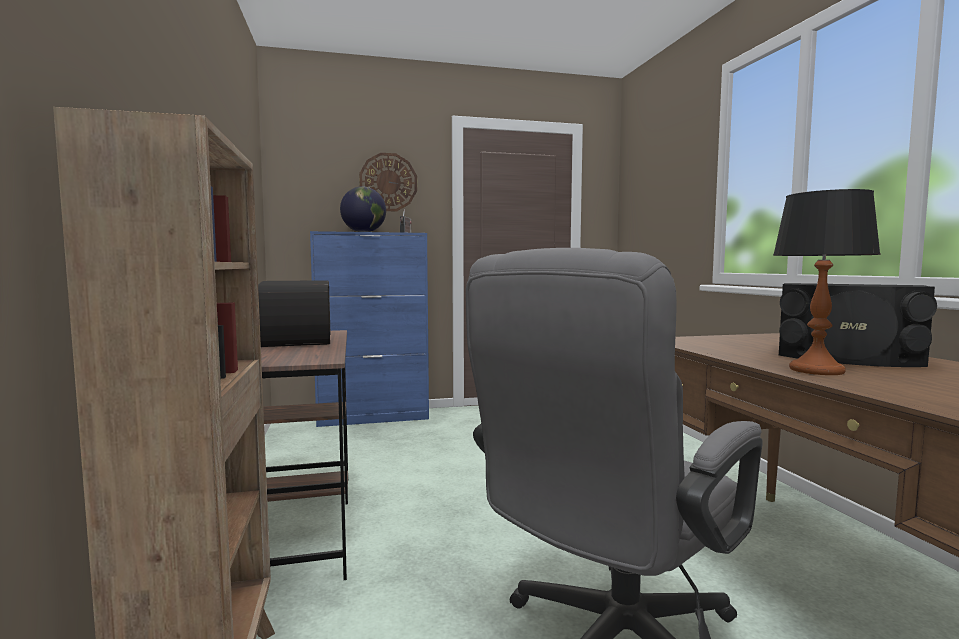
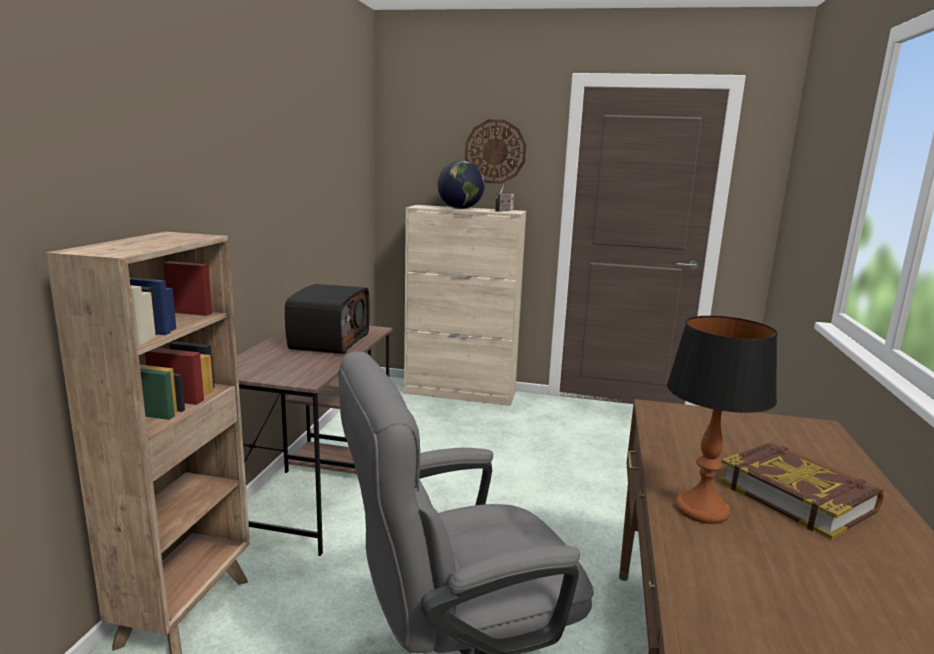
camera: 25 degrees right, 10 degrees up
blue cabinet [310,231,429,427] -> beige cabinet [404,205,526,406]
black speaker [779,283,937,367] -> book [719,442,884,540]

